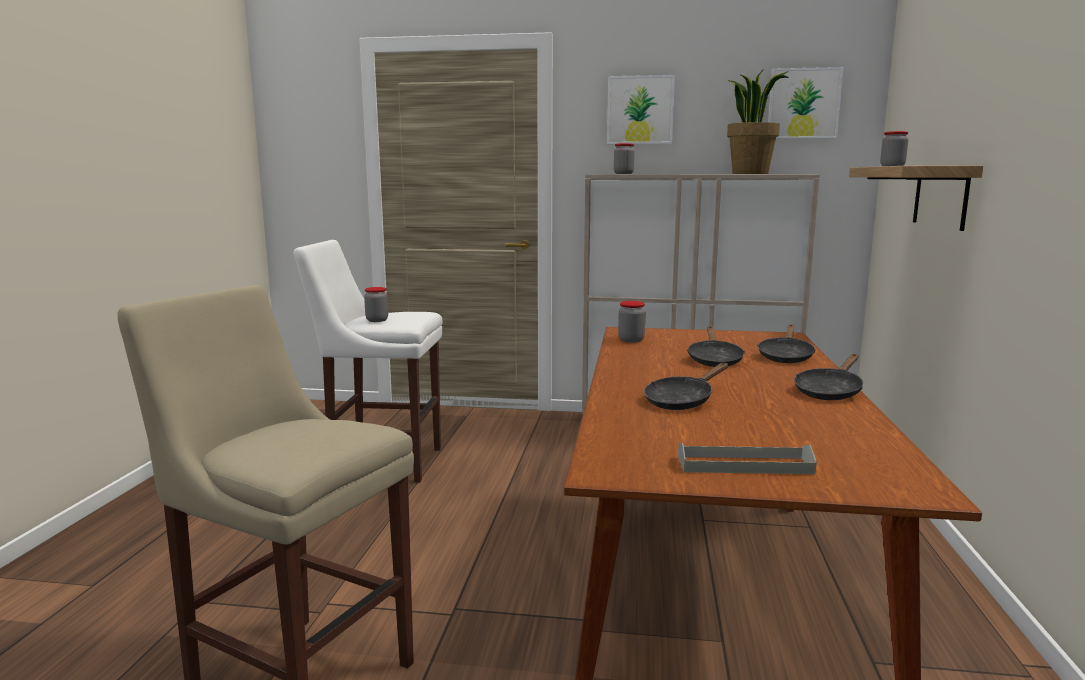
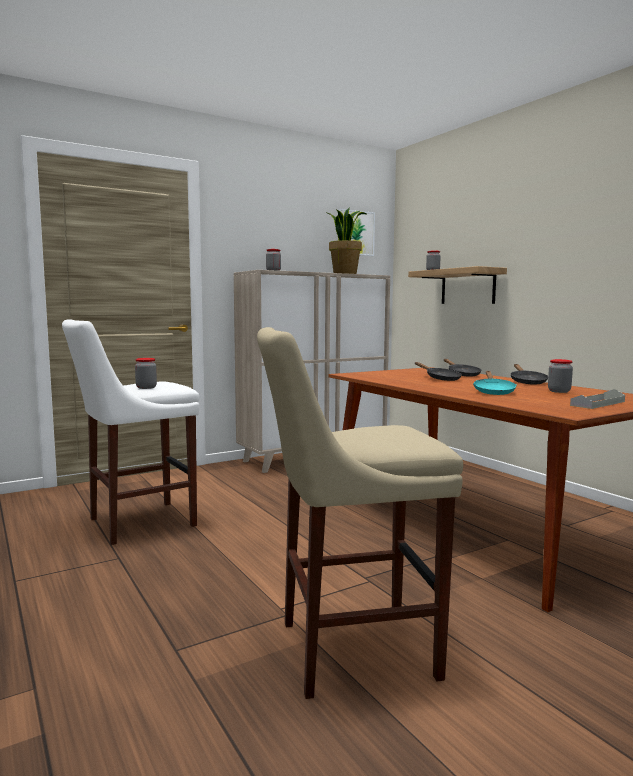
camera: 40 degrees left, 5 degrees down
picture [607,75,675,144] -> none
jar [618,301,646,342] -> jar moved to [548,359,573,393]
black frying pan [644,363,728,410] -> turquoise frying pan [473,371,517,395]

